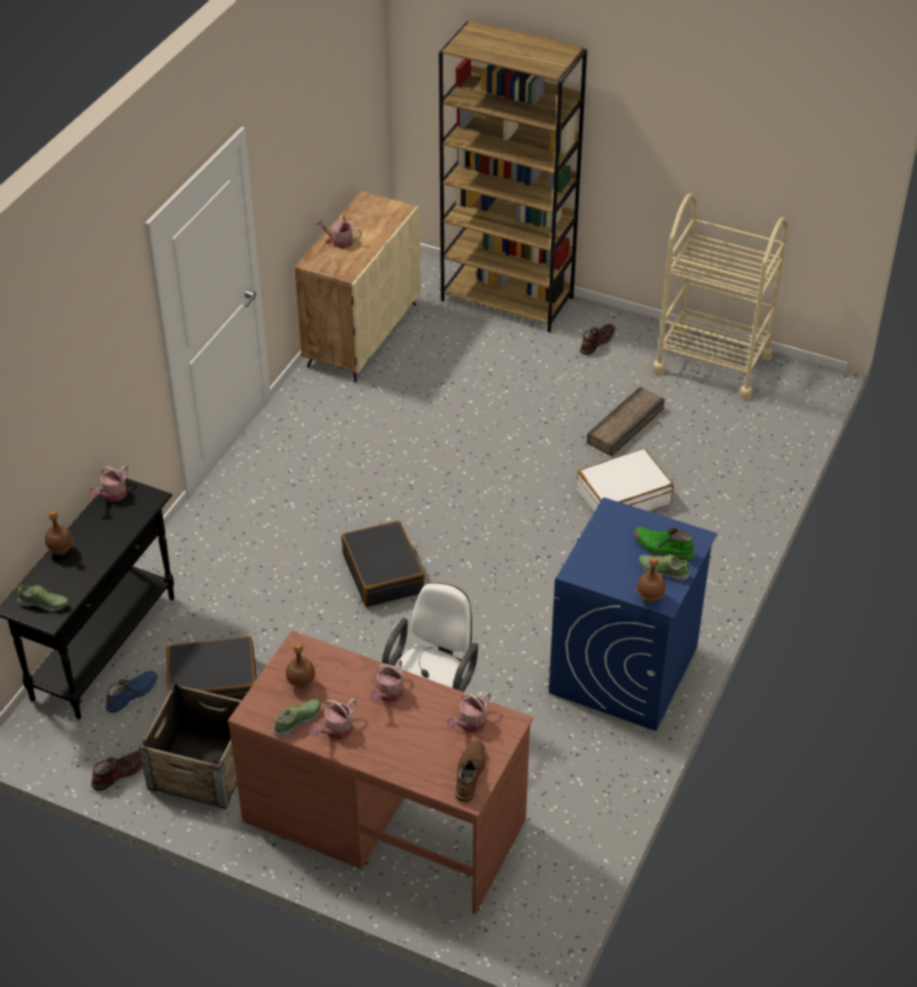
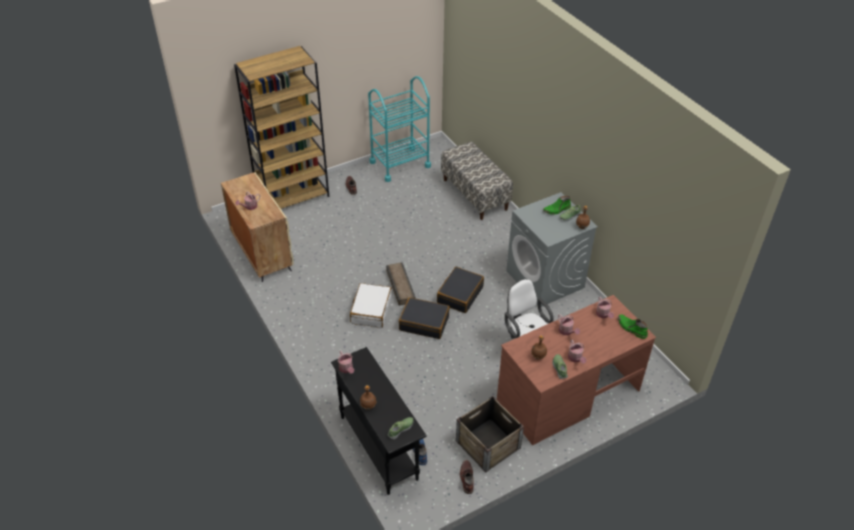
camera: 55 degrees left, 0 degrees up
black suitcase [166,636,257,709] -> black suitcase moved to [437,267,484,313]
brown boot [455,740,486,802] -> green boot [618,314,648,339]
blue washing machine [549,497,717,731] -> grey washing machine [506,192,598,307]
white suitcase [576,448,674,513] -> white suitcase moved to [350,283,392,328]
crate [587,387,665,456] -> crate moved to [386,262,415,306]
beige cart [653,194,789,400] -> turquoise cart [368,76,431,182]
none -> bench [441,142,513,220]

